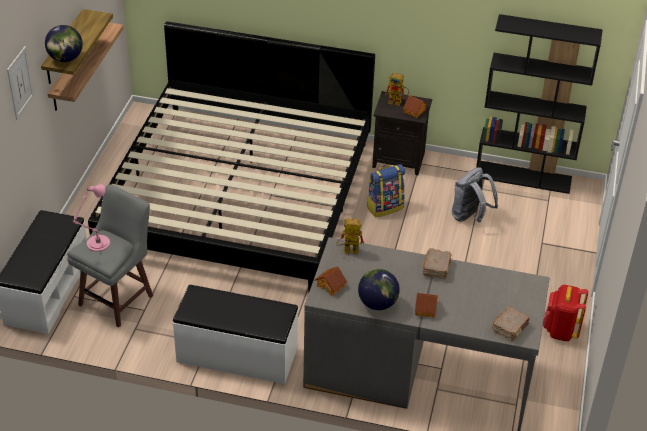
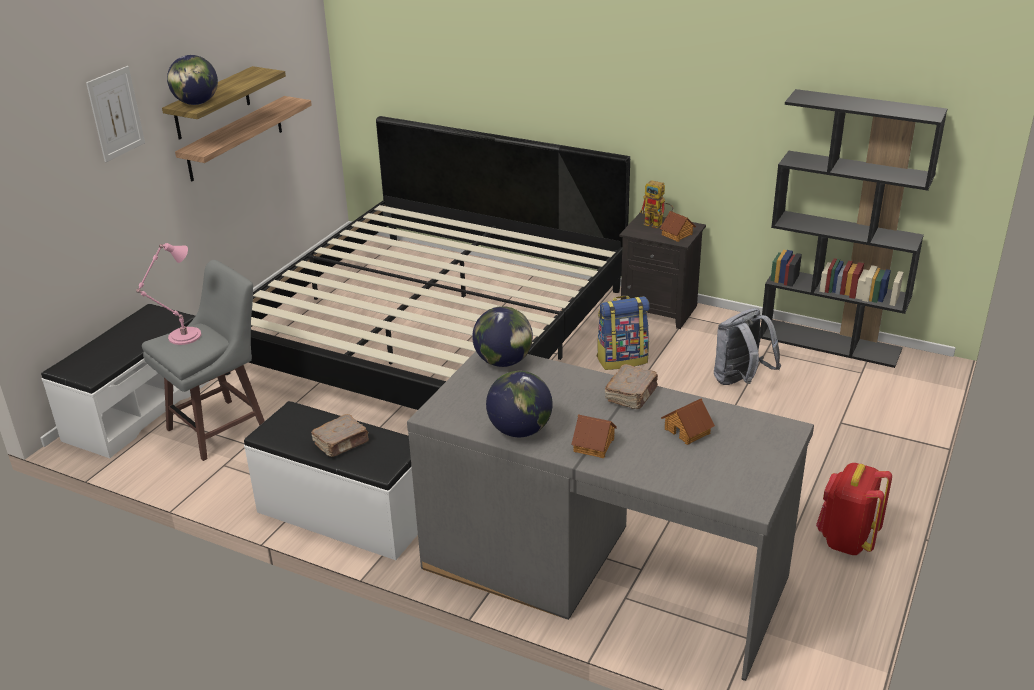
camera: 15 degrees right, 10 degrees down
toy house [315,266,347,296] -> toy house moved to [661,398,715,445]
toy robot [336,218,364,254] -> globe [472,306,533,367]
brown book [492,306,530,341] -> brown book moved to [311,414,369,457]

